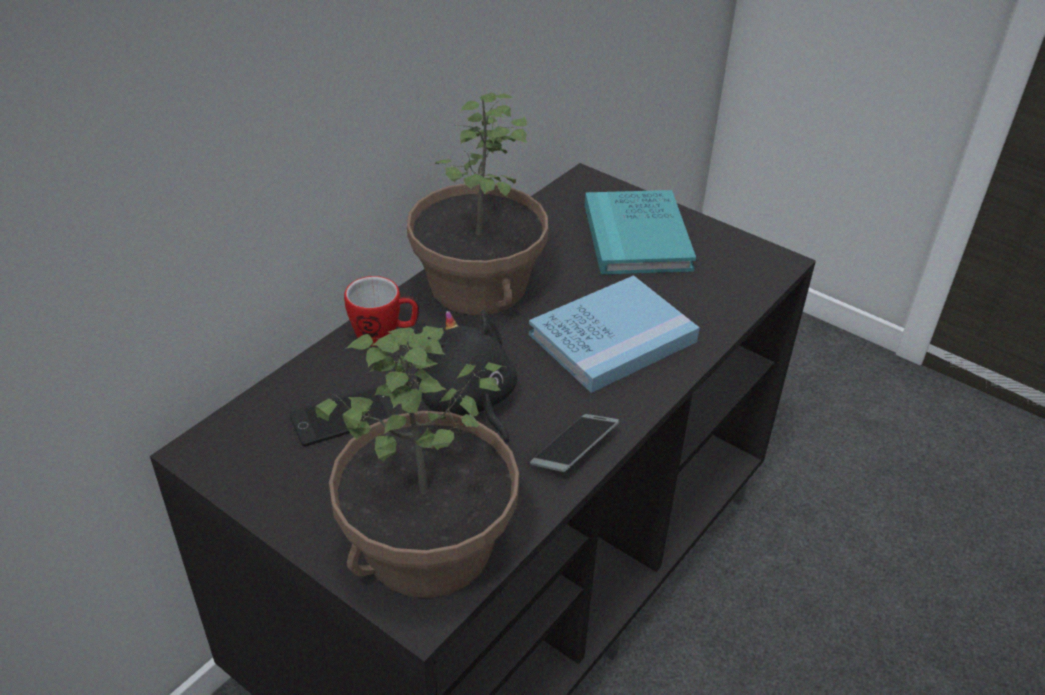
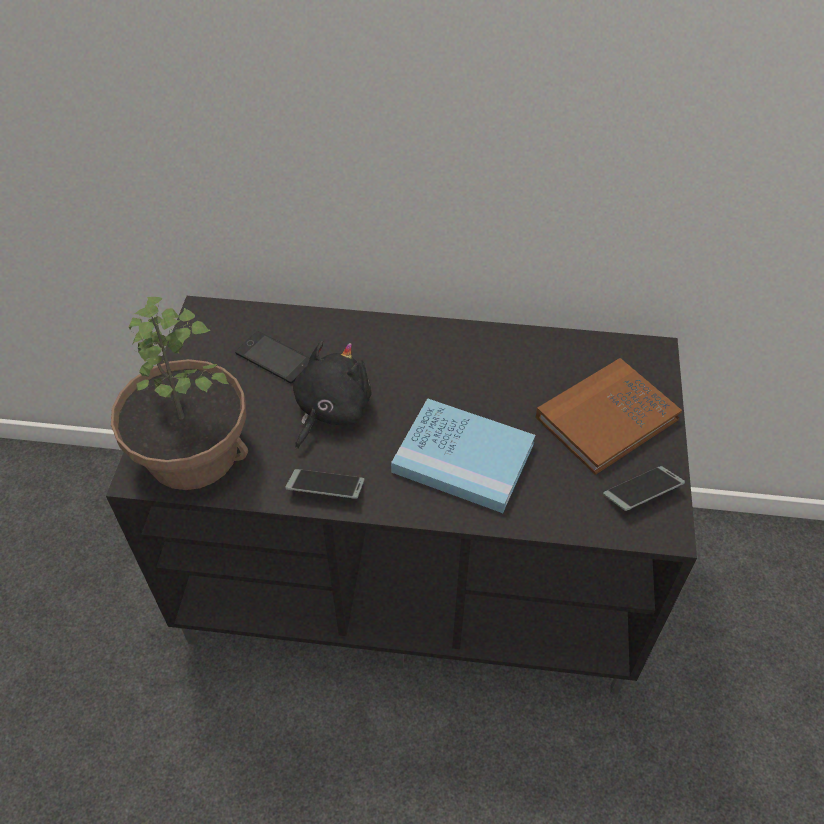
camera: 60 degrees right, 10 degrees up
mug [344,276,419,346] -> none
potted plant [407,92,548,315] -> none
turquoise book [585,190,696,275] -> brown book [535,358,682,475]
none -> phone [603,466,685,511]

